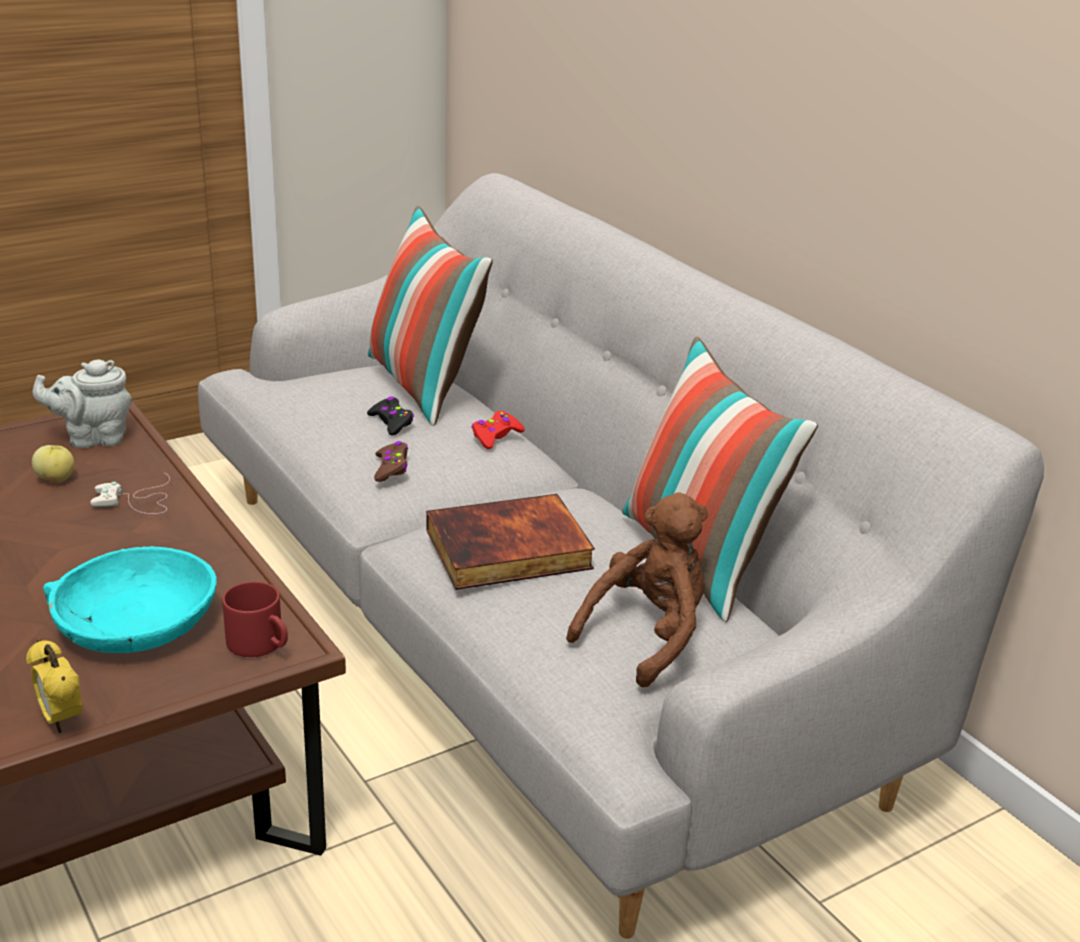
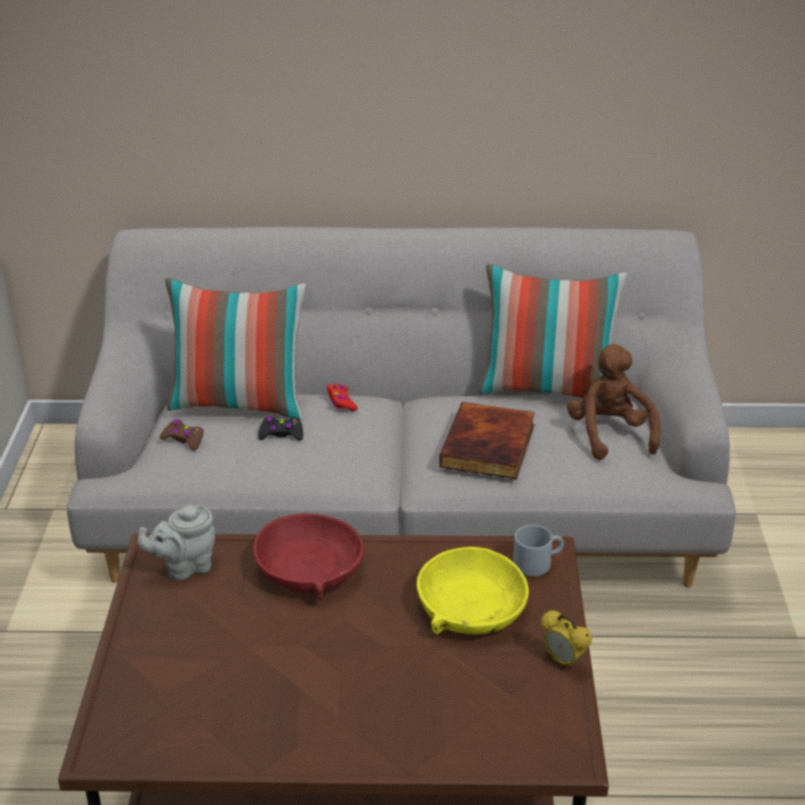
camera: 55 degrees left, 5 degrees up
alarm clock [26,639,82,733] -> alarm clock turned 45 degrees clockwise [541,610,592,670]
grey teapot [32,360,132,448] -> grey teapot turned 45 degrees clockwise [138,504,216,580]
apple [32,445,74,483] -> none
turquoise bowl [43,546,217,653] -> yellow bowl [417,547,529,634]
white game controller [90,473,170,514] -> red bowl [253,513,364,600]
red mug [222,581,288,657] -> grey mug [513,525,564,577]
brown game controller [374,441,408,482] -> brown game controller moved to [160,420,204,451]

